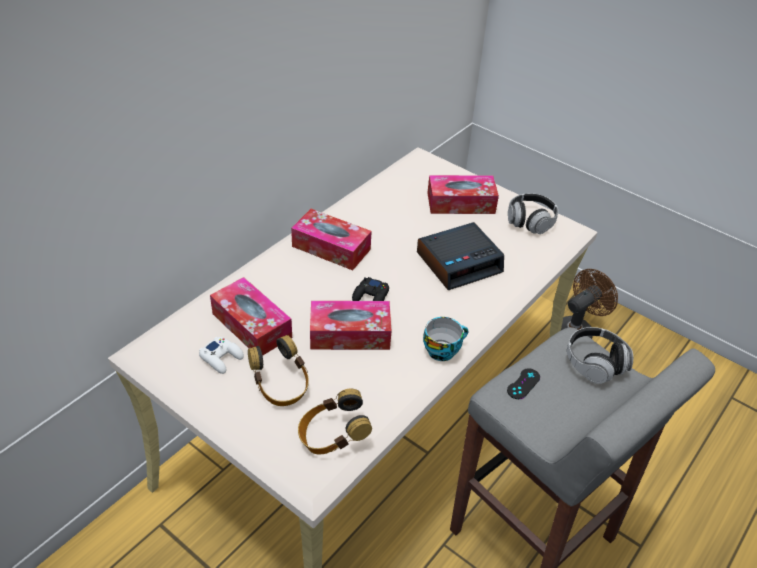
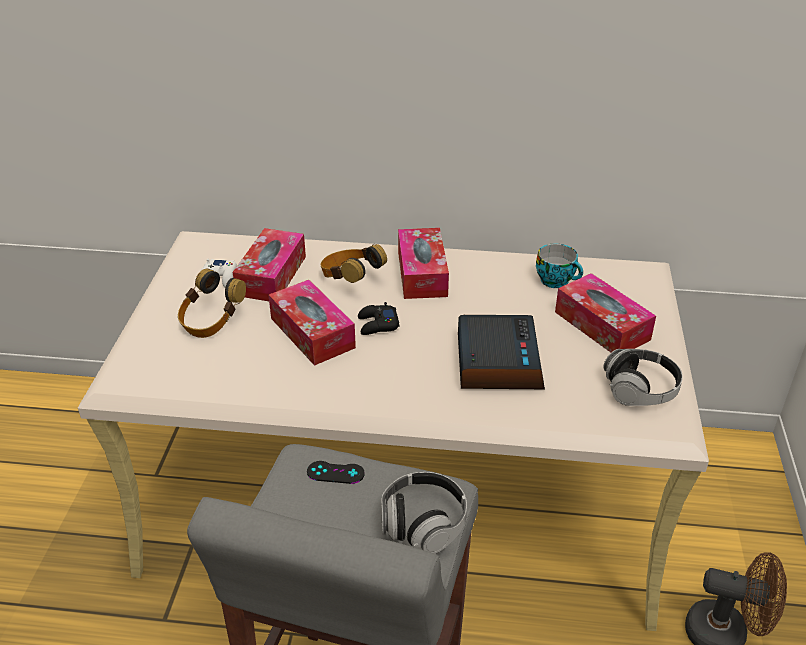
camera: 60 degrees right, 5 degrees down
headphones [298,389,372,455] -> headphones moved to [320,244,387,283]
alarm clock [417,222,504,290] -> alarm clock turned 120 degrees counterclockwise [458,315,545,389]
cup [423,317,468,361] -> cup moved to [536,244,583,288]

